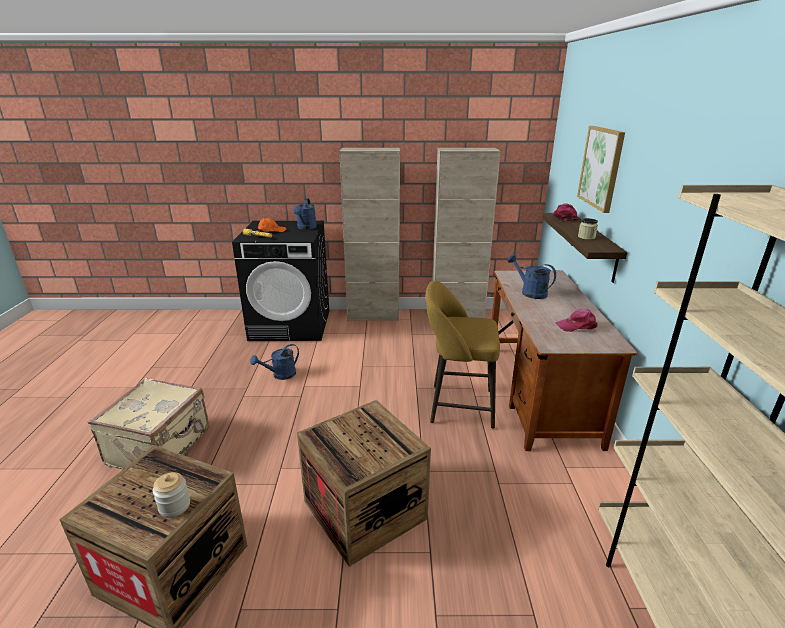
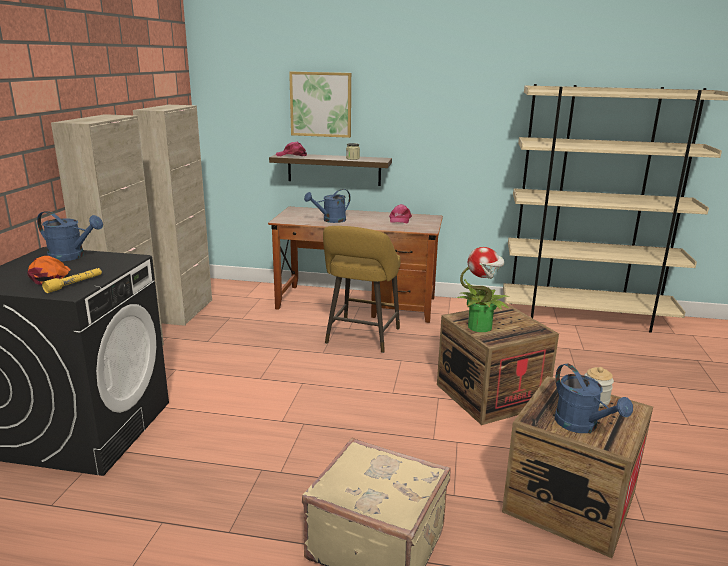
camera: 80 degrees left, 5 degrees down
blue watering can [250,344,299,380] -> blue watering can moved to [555,364,633,433]
none -> potted plant [457,247,510,332]

